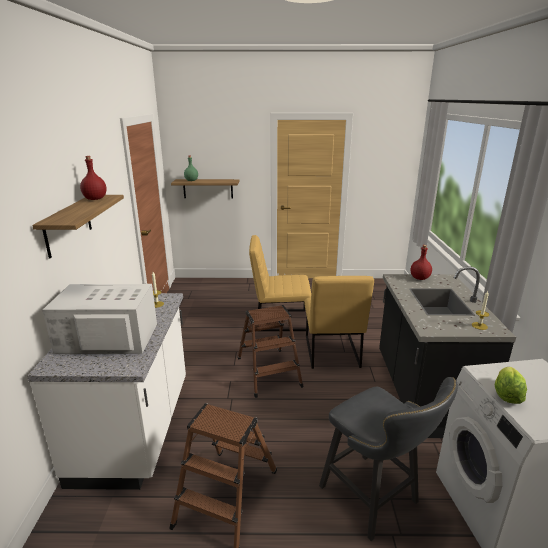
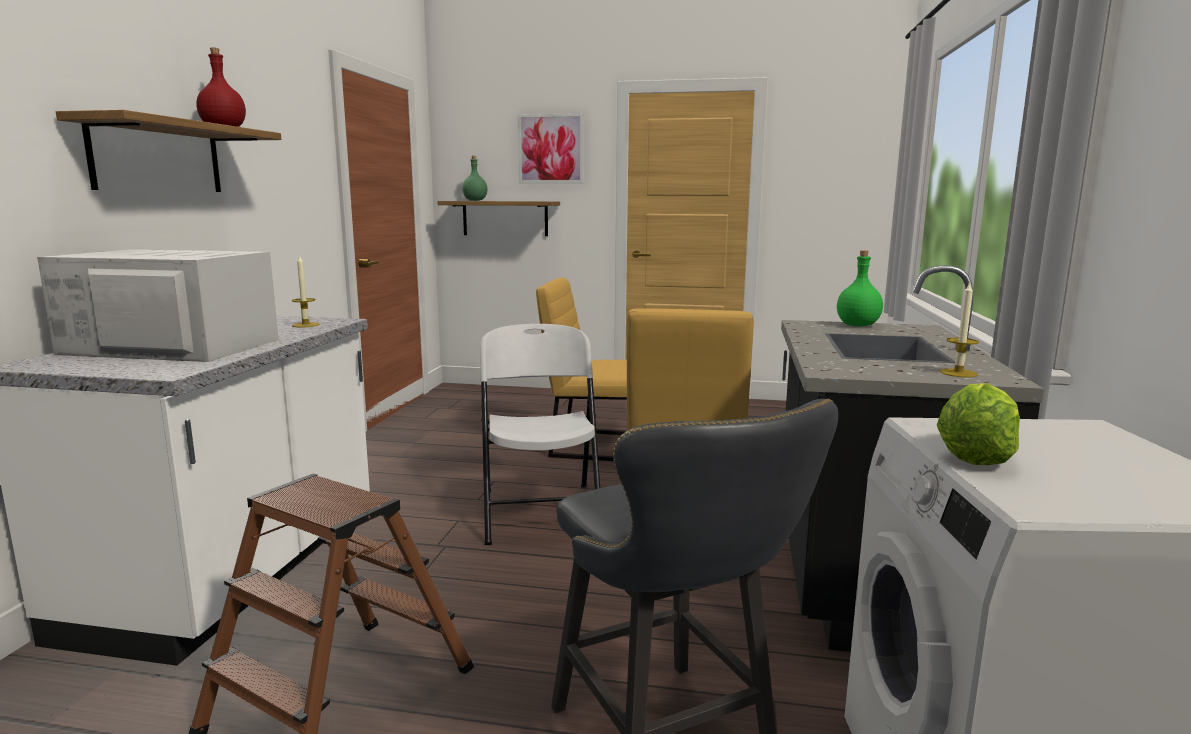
camera: 10 degrees right, 10 degrees down
brown step ladder [237,305,303,398] -> white chair [480,324,600,545]
red bottle [411,245,432,280] -> green bottle [837,250,883,327]
none -> picture [518,113,584,183]

